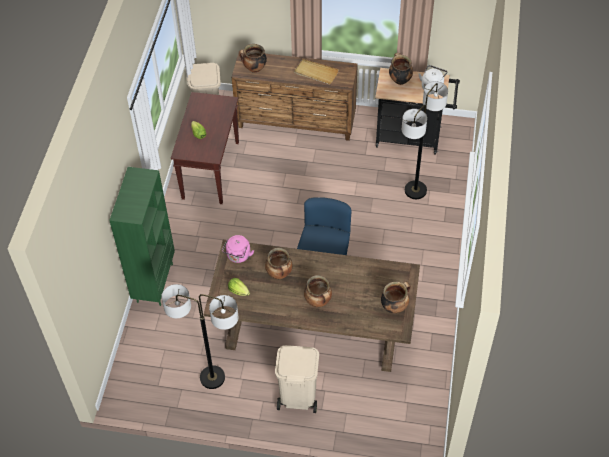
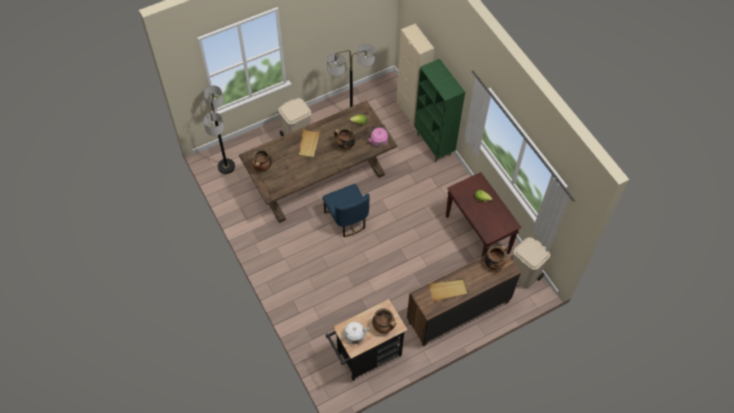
camera: 140 degrees right, 5 degrees up
cooking pot [304,275,332,307] -> beige tray [298,129,321,158]
floor lamp [402,81,448,199] -> floor lamp moved to [203,86,235,174]
none -> beige cabinet [396,24,434,125]

